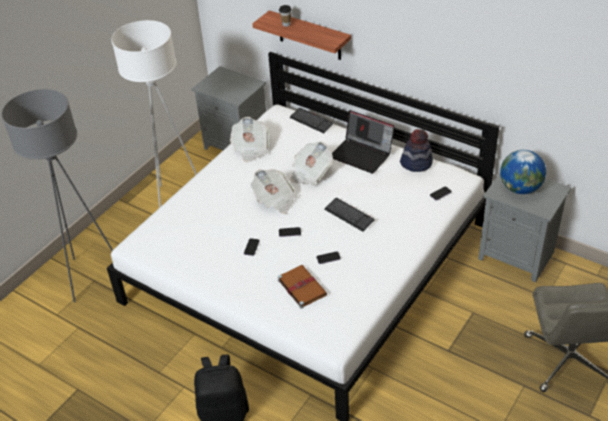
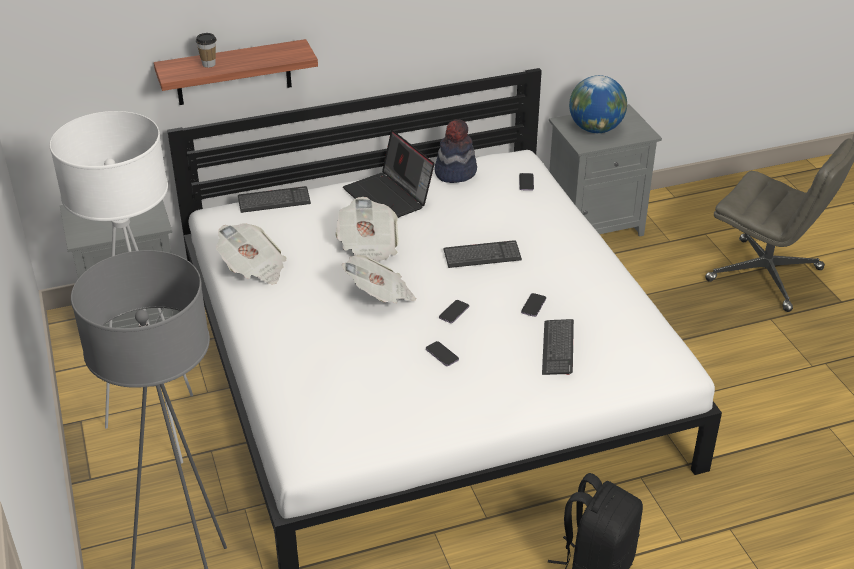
camera: 55 degrees left, 5 degrees down
brown book [278,265,327,309] -> keyboard [542,319,574,375]
laptop [332,110,395,174] -> laptop turned 75 degrees clockwise [343,130,435,218]

